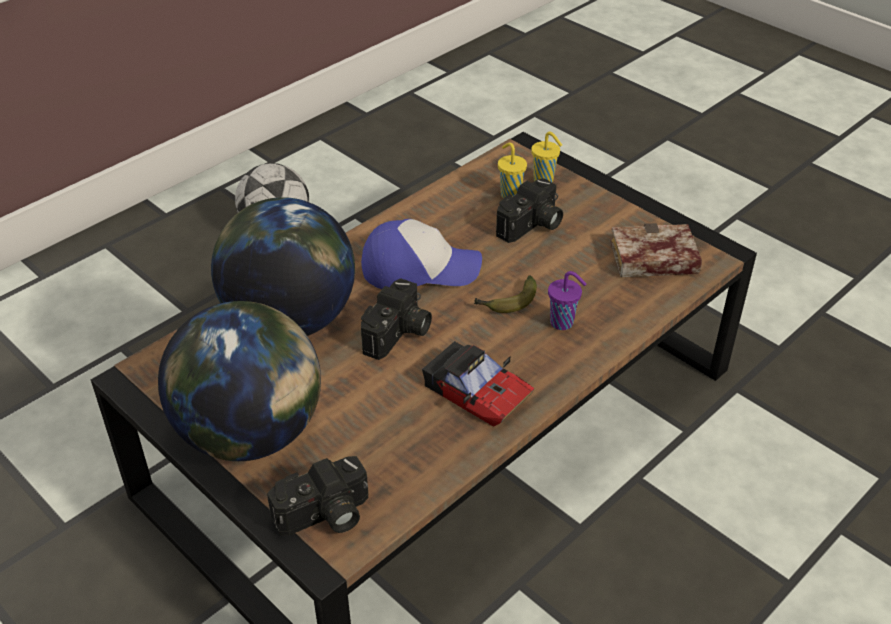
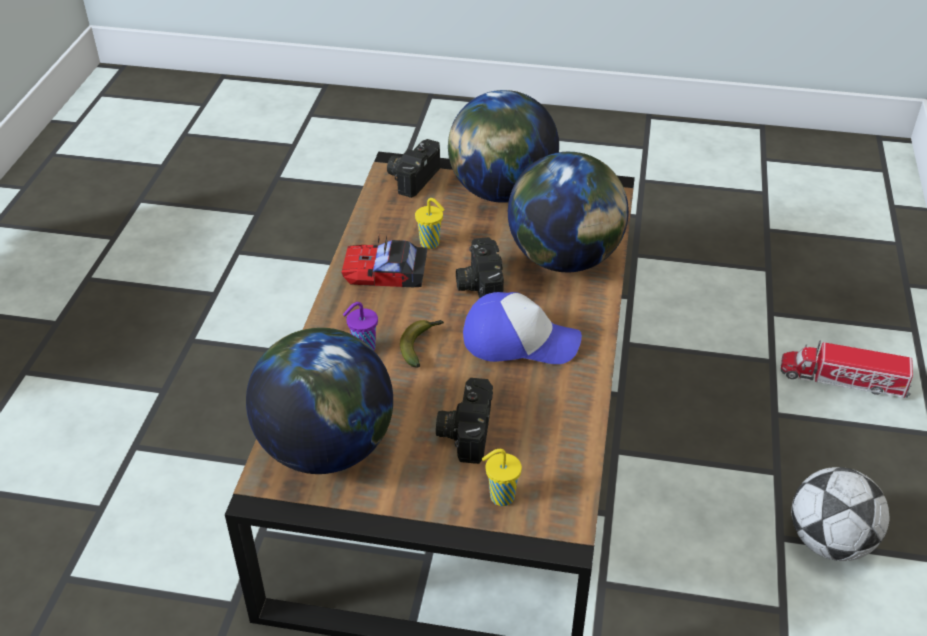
camera: 145 degrees right, 0 degrees up
cap [361,219,482,289] -> cap turned 135 degrees counterclockwise [463,292,582,364]
yellow cup [498,142,527,198] -> yellow cup moved to [415,198,445,249]
book [610,223,702,277] -> globe [246,327,393,474]
none -> toy truck [780,340,913,398]

